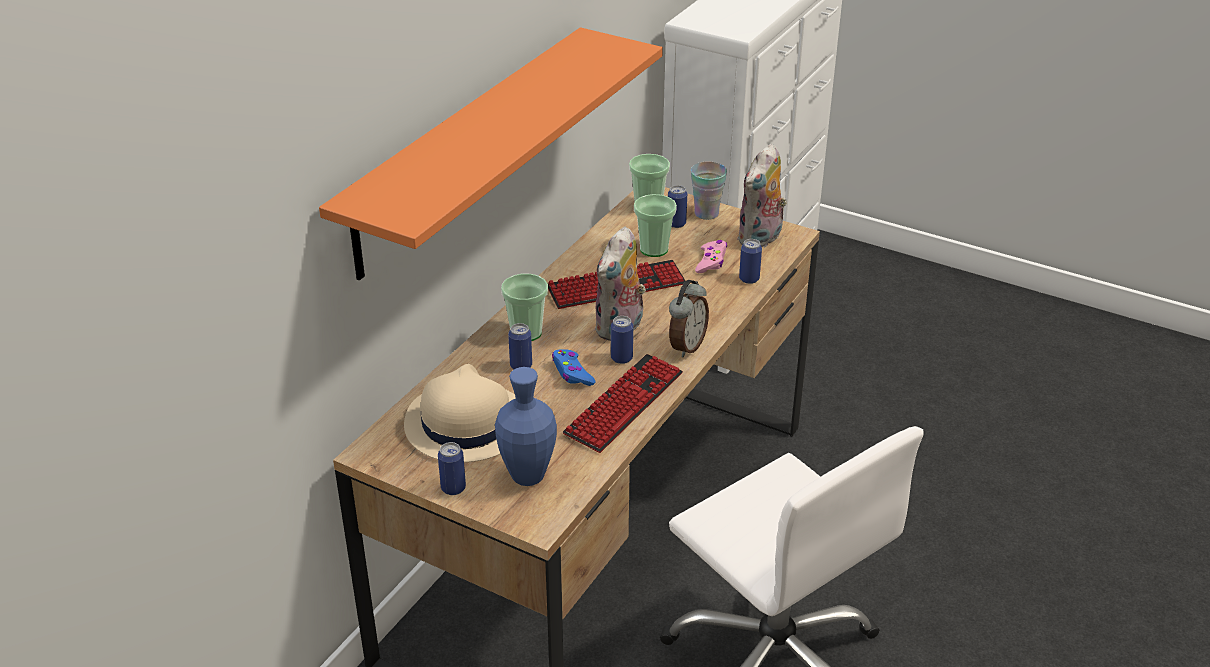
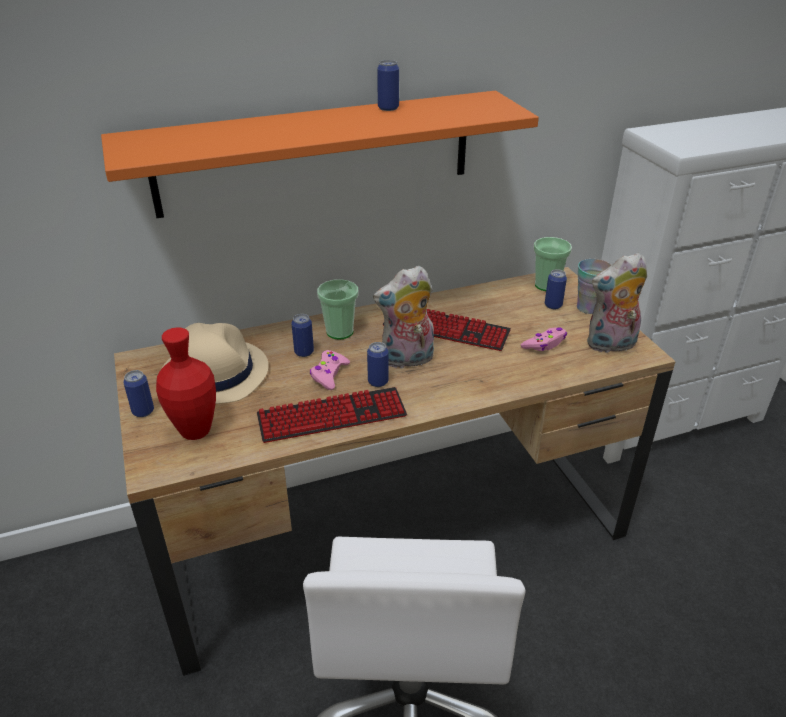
camera: 40 degrees right, 0 degrees up
blue vase [495,367,557,486] -> red vase [156,327,216,440]
blue game controller [552,349,595,386] -> pink game controller [310,350,350,390]
cup [634,194,677,257] -> none
alarm clock [669,280,709,358] -> none
can [739,239,762,284] -> can moved to [377,60,399,111]

